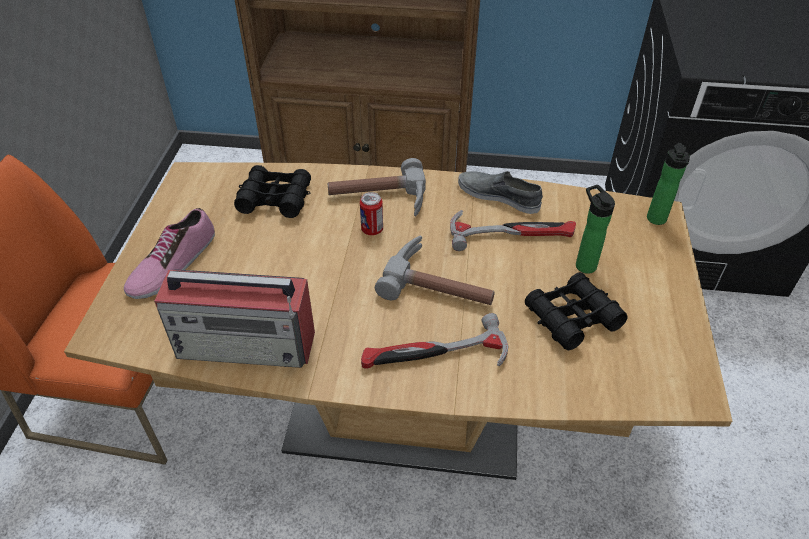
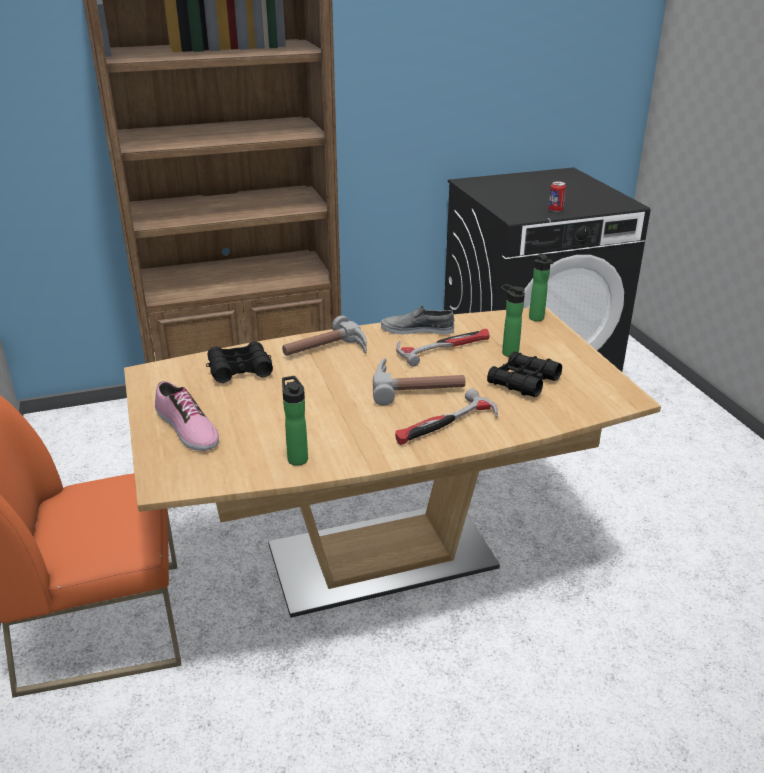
camera: 25 degrees left, 15 degrees down
shoe [124,208,215,299] -> shoe turned 45 degrees counterclockwise [155,381,219,451]
radio [154,269,315,368] -> bottle [282,376,308,466]
can [360,192,383,235] -> can moved to [549,182,566,212]

